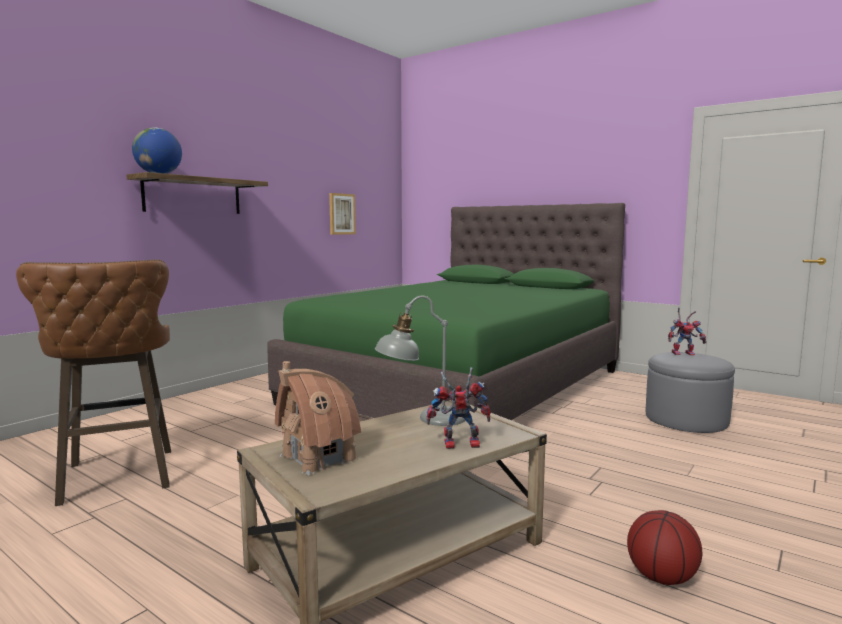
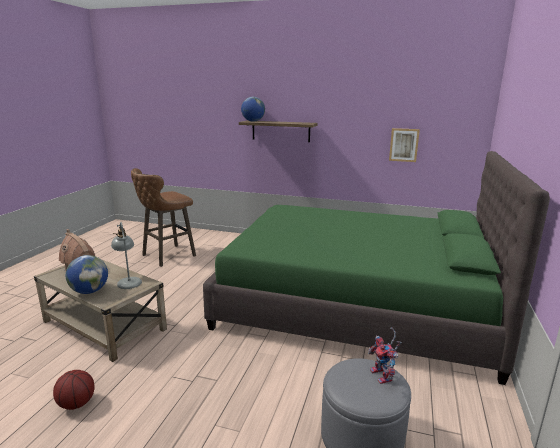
camera: 70 degrees right, 10 degrees up
toy robot [426,367,491,449] -> globe [66,255,108,294]

